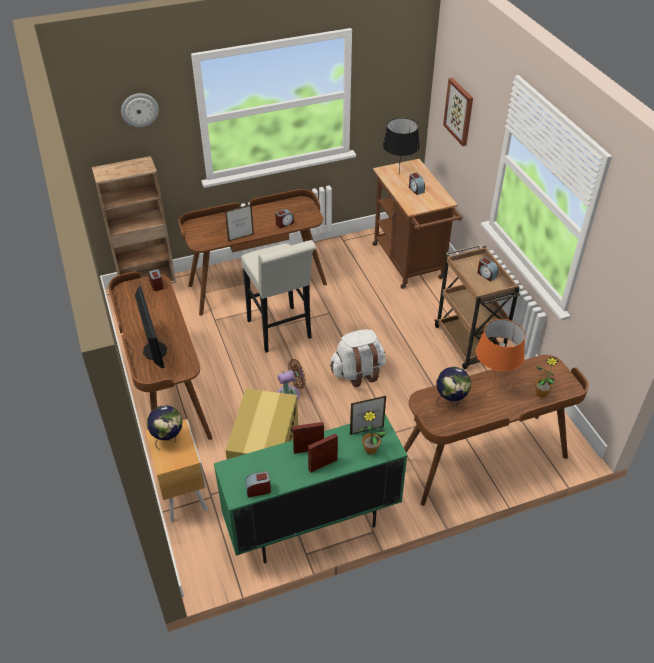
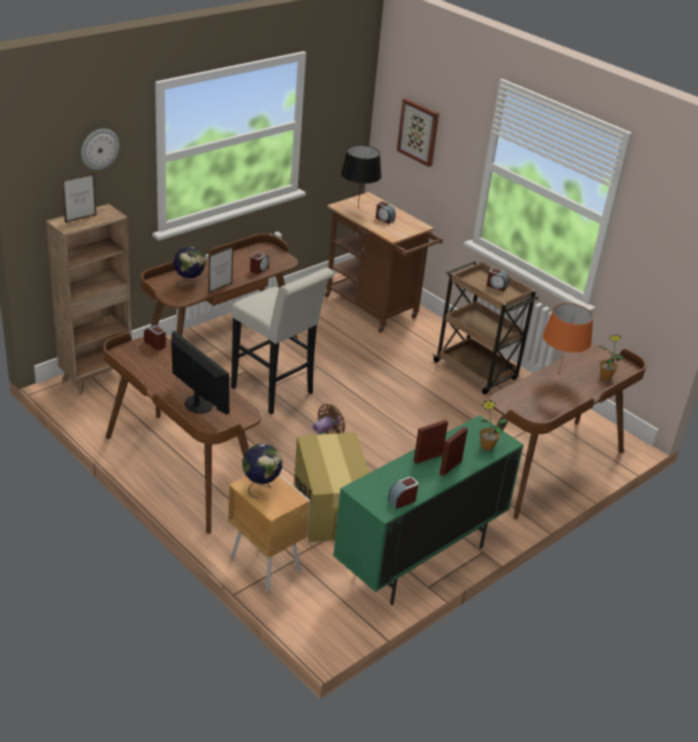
camera: 25 degrees left, 10 degrees down
white backpack [330,329,386,387] -> none
picture frame [350,396,386,435] -> picture frame moved to [62,173,96,223]
globe [436,367,471,407] -> globe moved to [173,246,206,288]

